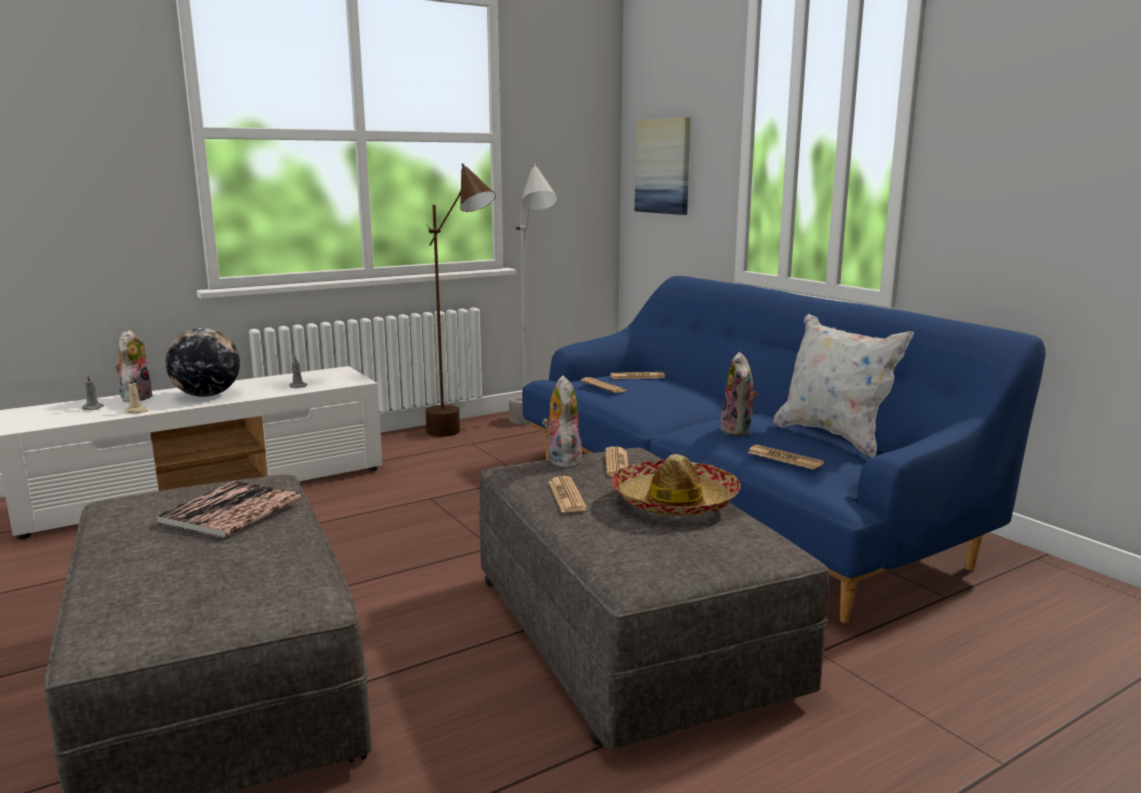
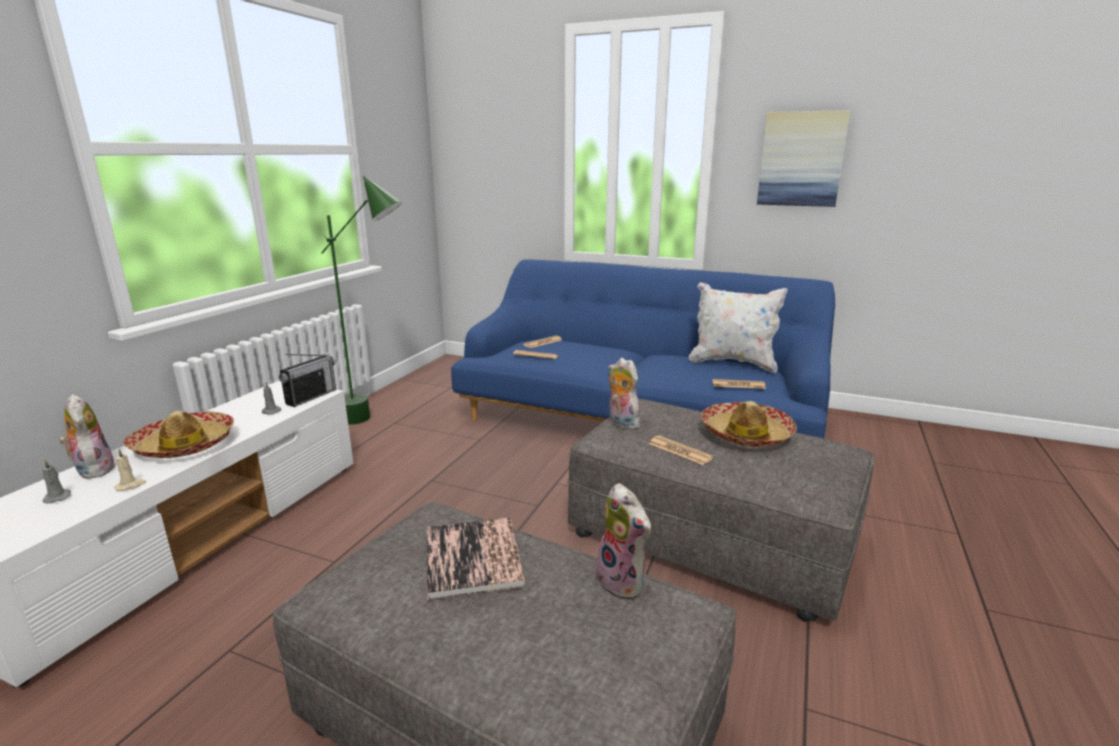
camera: 35 degrees left, 5 degrees up
globe [166,328,240,397] -> hat [123,411,234,458]
brown floor lamp [426,163,496,437] -> green floor lamp [321,176,402,425]
grey floor lamp [509,163,557,425] -> none
newspaper [605,446,629,477] -> none
picture [635,117,691,215] -> picture moved to [757,110,850,207]
plush toy [721,352,758,436] -> plush toy moved to [596,483,651,599]
none -> radio [279,354,336,407]

